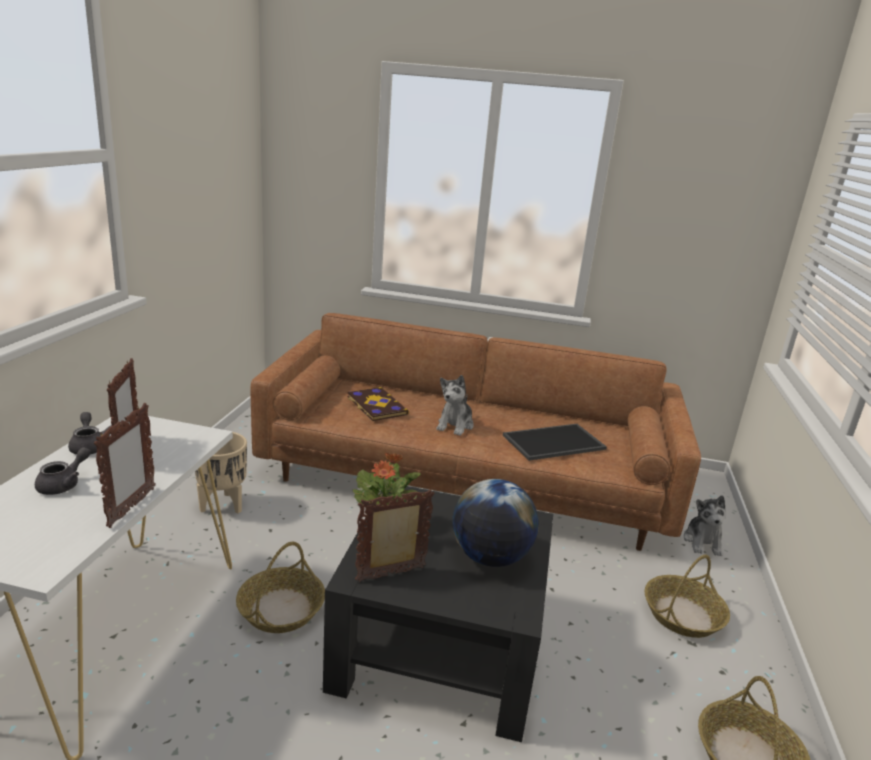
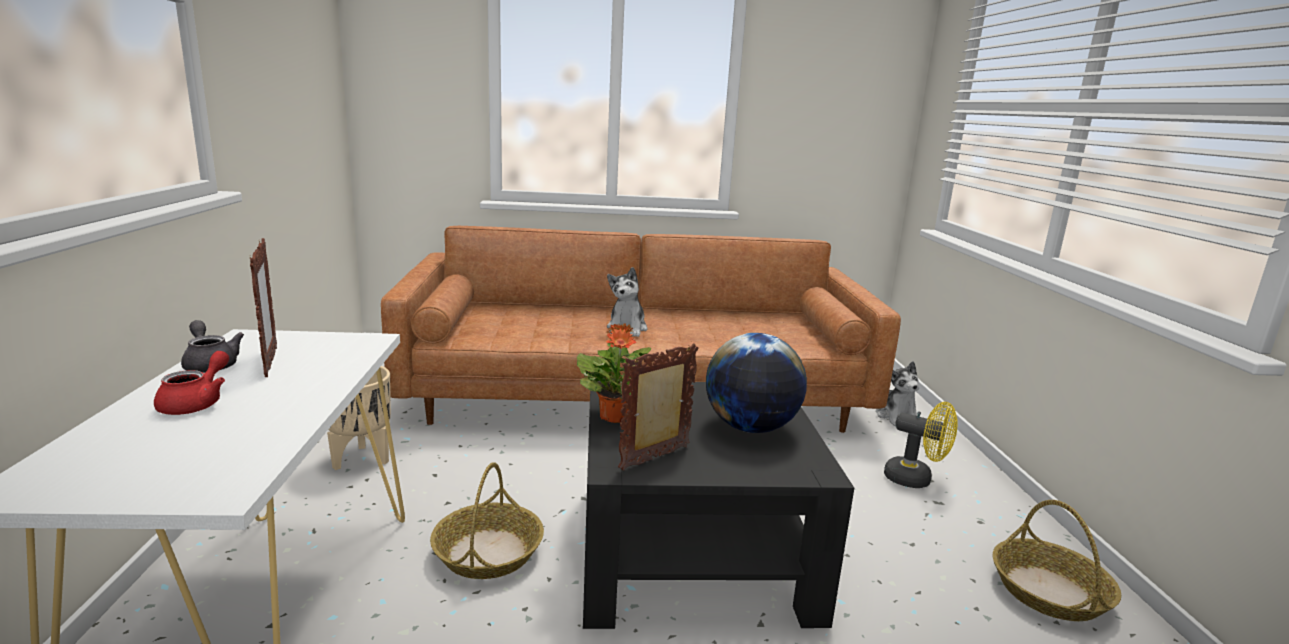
camera: 15 degrees left, 5 degrees down
grey teapot [35,447,91,495] -> red teapot [154,351,229,415]
picture frame [94,403,156,528] -> none
book [347,387,409,421] -> none
tray [503,424,607,461] -> none
basket [645,555,730,638] -> yellow fan [884,402,957,488]

